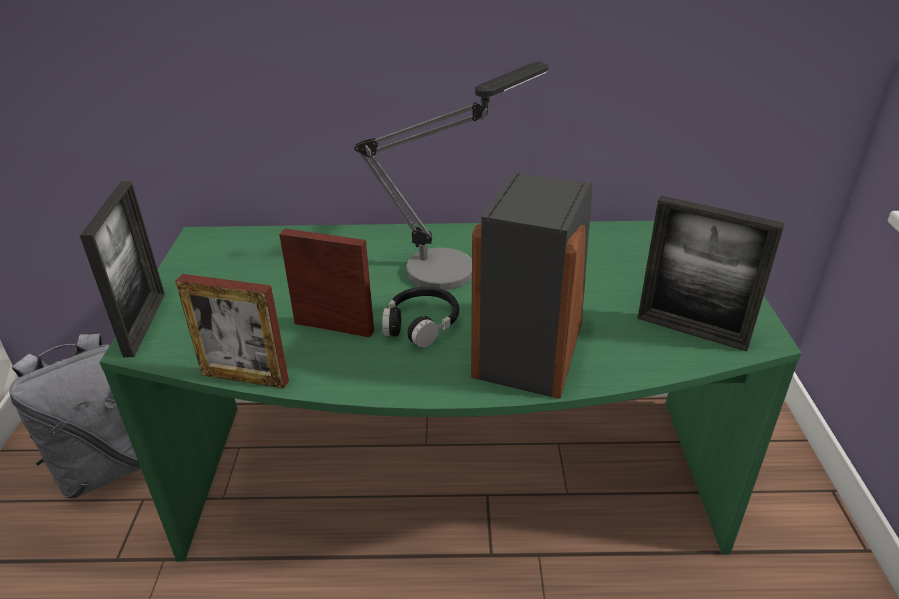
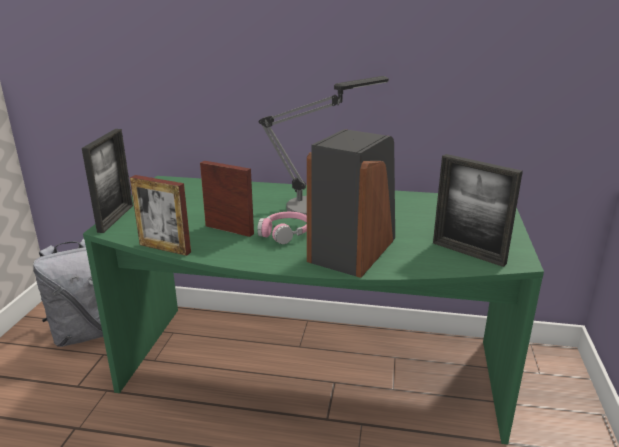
camera: 10 degrees right, 10 degrees down
black headphones [382,287,459,348] -> pink headphones [257,212,307,244]

